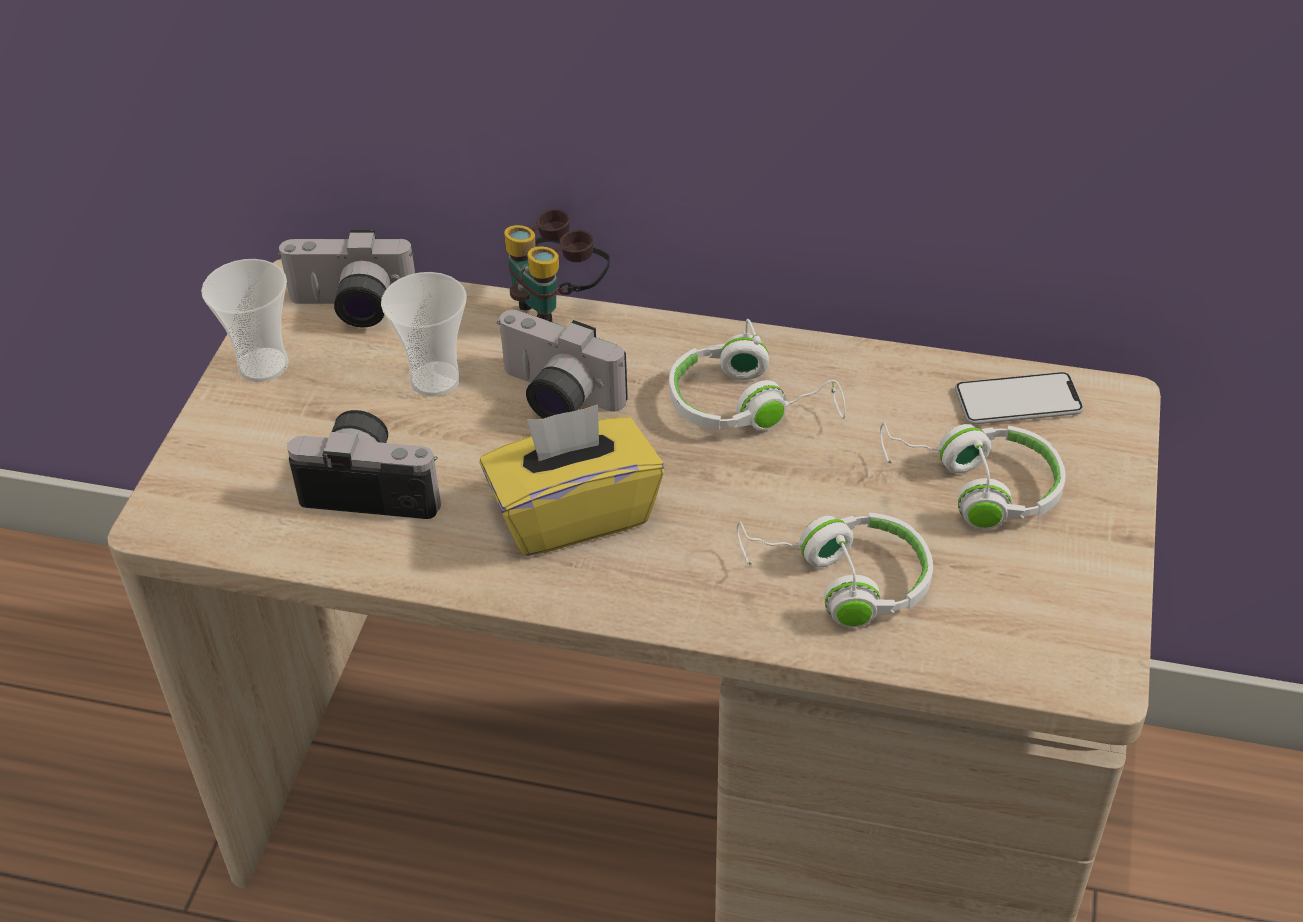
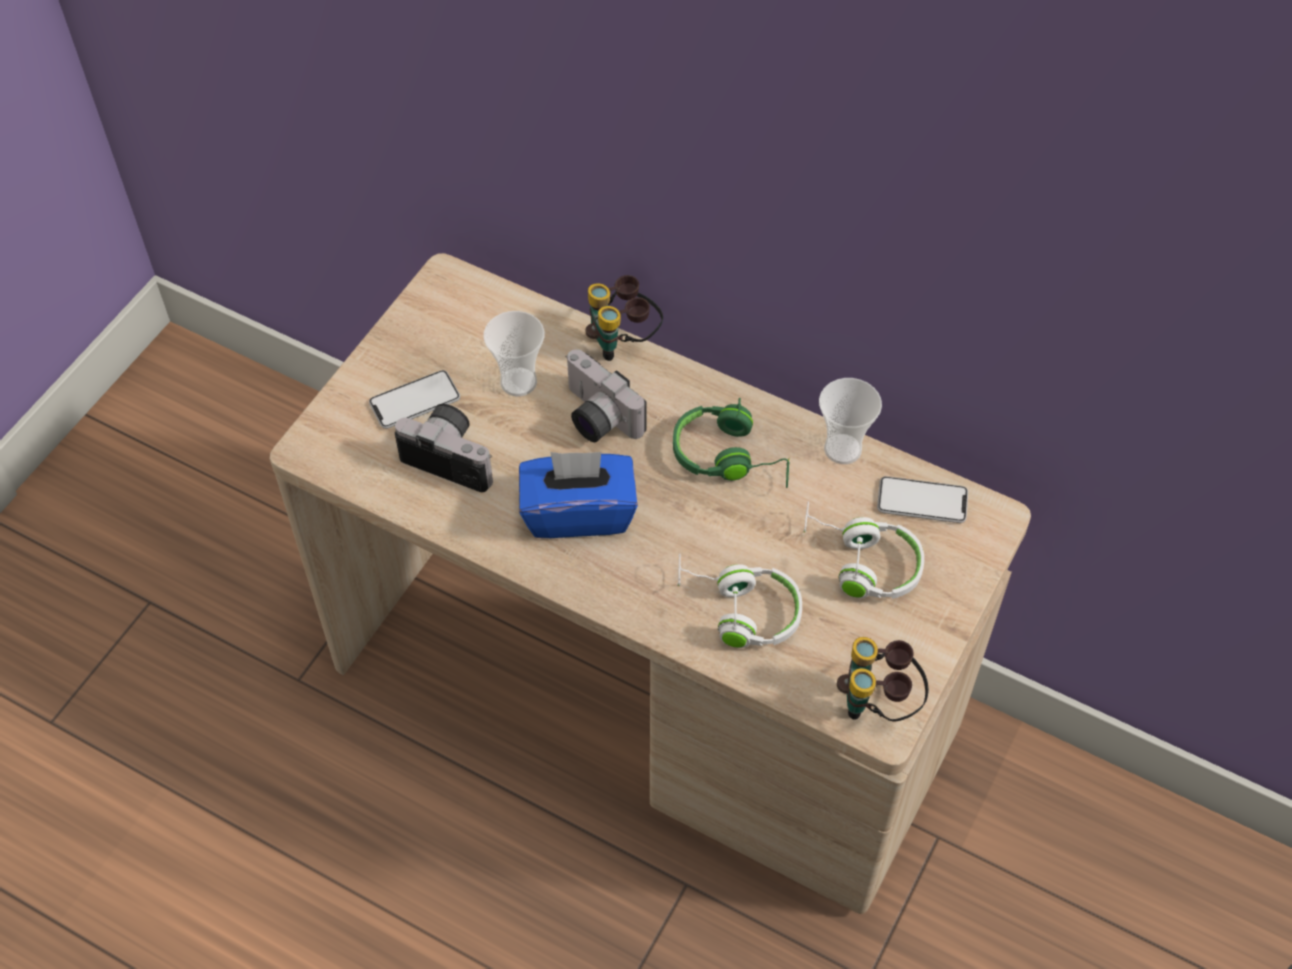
camera: 15 degrees right, 10 degrees up
cup [201,259,289,382] -> cup moved to [819,378,882,464]
camera [277,230,415,328] -> none
yellow tissue box [480,404,664,556] -> blue tissue box [519,452,638,538]
white headphones [669,319,846,430] -> green headphones [673,398,790,488]
none -> phone [369,370,460,429]
none -> binoculars [837,637,929,722]

